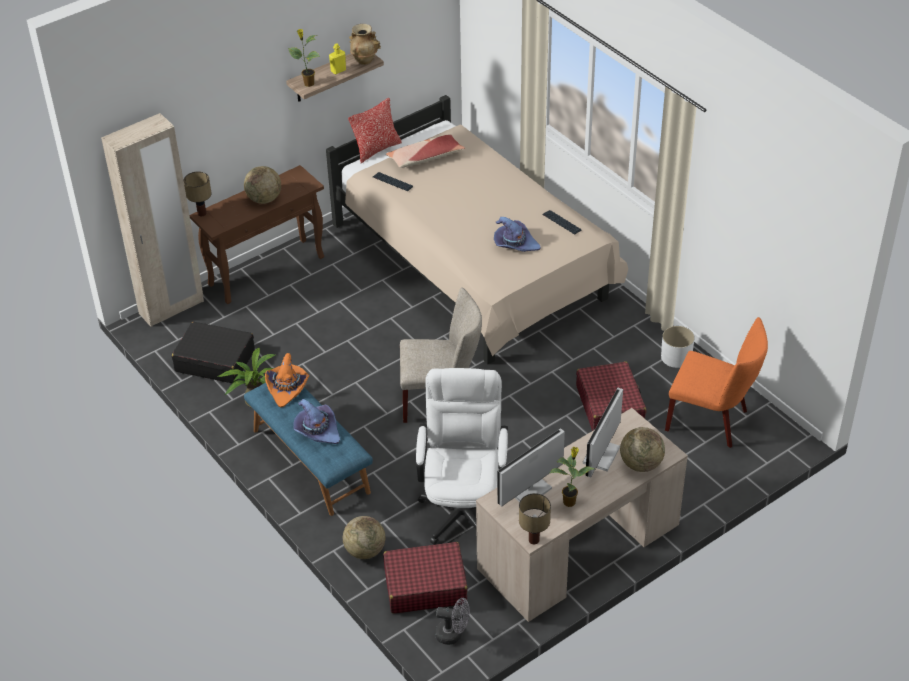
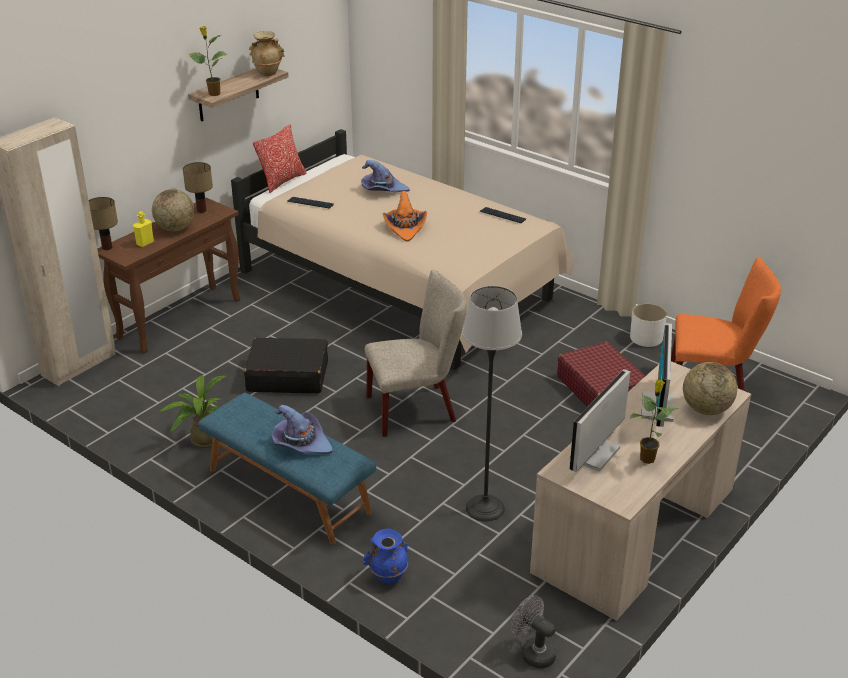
camera: 15 degrees left, 10 degrees down
black suitcase [172,322,255,383] -> black suitcase moved to [244,338,328,393]
orange hat [265,353,309,407] -> orange hat moved to [383,191,427,242]
yellow bottle [329,43,346,74] -> yellow bottle moved to [133,211,154,247]
globe [343,516,385,559] -> blue vase [363,528,409,584]
red suitcase [383,542,468,614] -> none
pillow [386,134,465,168] -> none
white office chair [416,368,508,545] -> floor lamp [462,286,522,522]
grey fan [435,598,470,645] -> grey fan turned 135 degrees counterclockwise [511,595,556,668]
purple hat [494,217,541,252] -> purple hat moved to [361,160,410,192]
table lamp [519,493,551,544] -> table lamp moved to [183,162,213,213]

